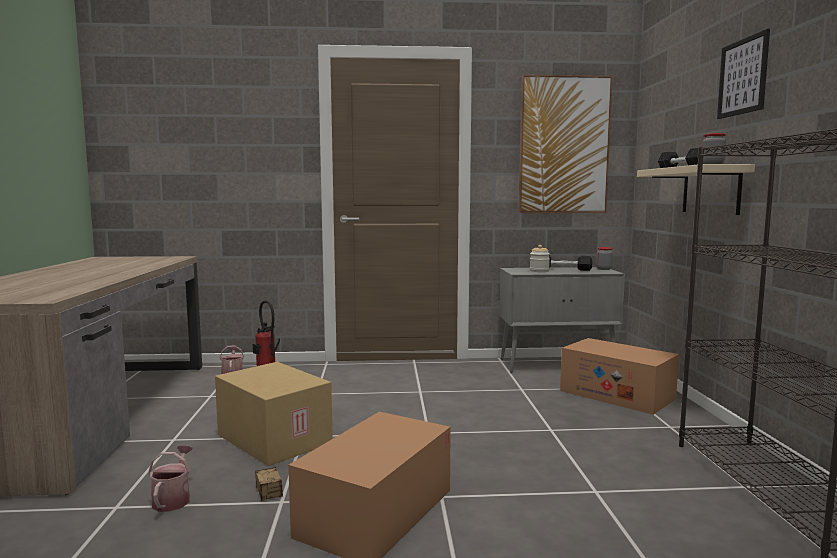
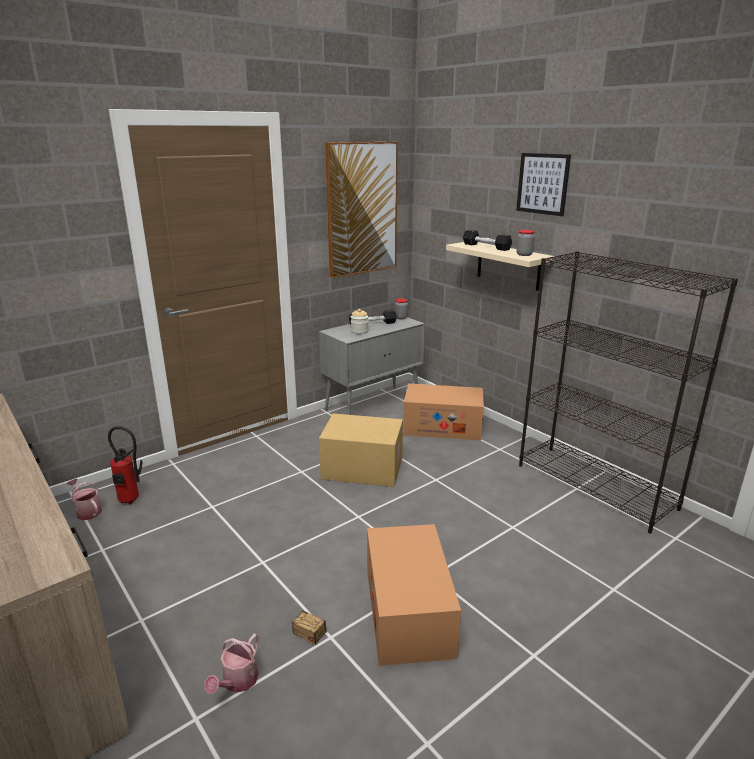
camera: 35 degrees left, 15 degrees up
watering can [148,445,192,512] -> watering can turned 120 degrees counterclockwise [204,634,259,694]
cardboard box [215,362,333,466] -> cardboard box moved to [319,413,403,487]

